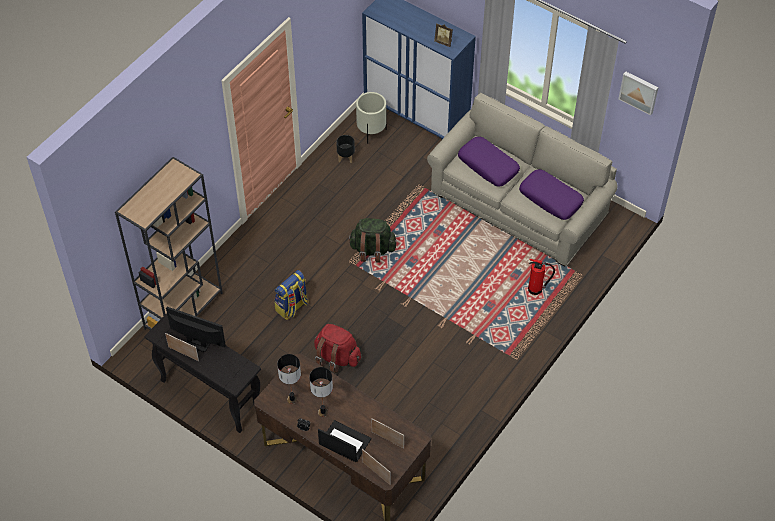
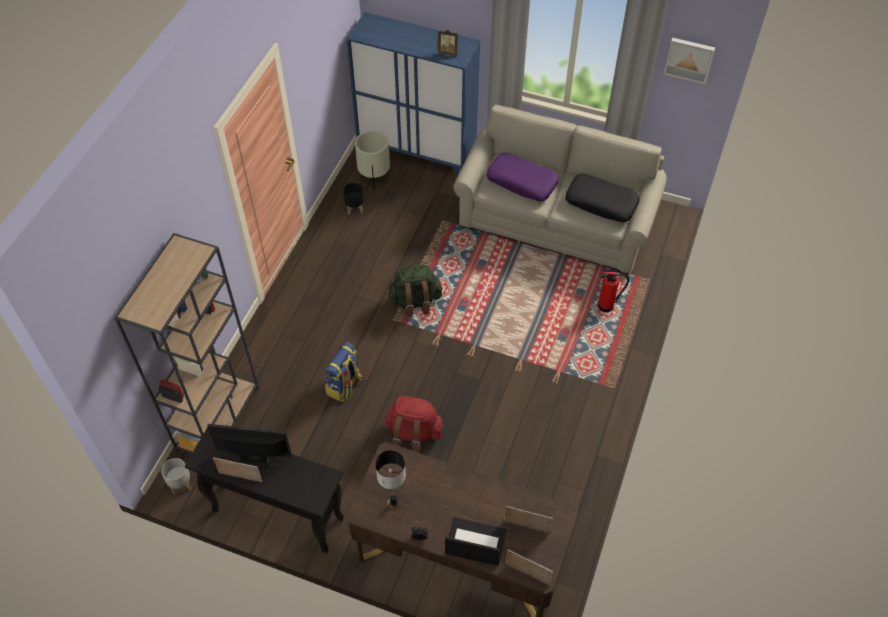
camera: 15 degrees left, 0 degrees up
table lamp [309,367,333,417] -> none
purple pillow [519,169,584,220] -> black pillow [565,174,640,222]
none -> grey planter [161,458,192,495]

